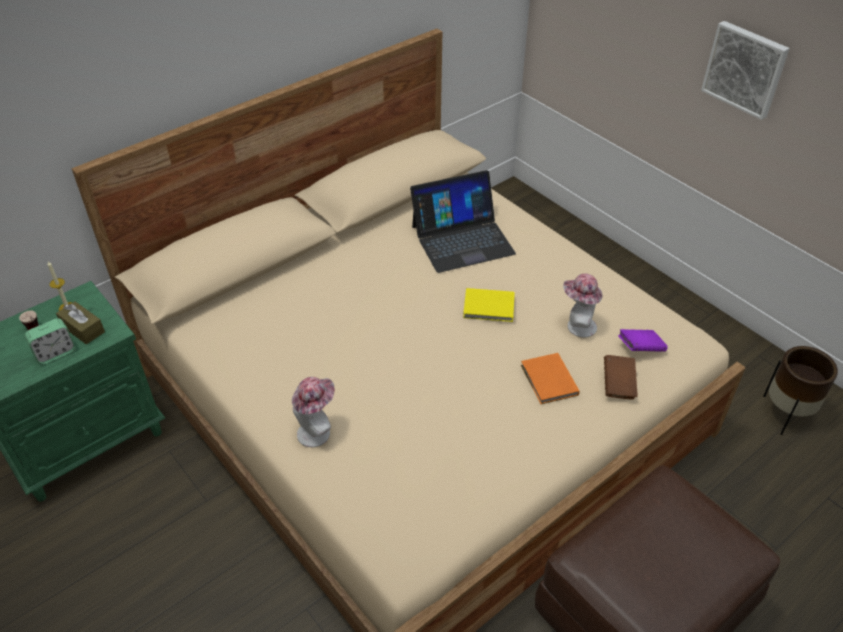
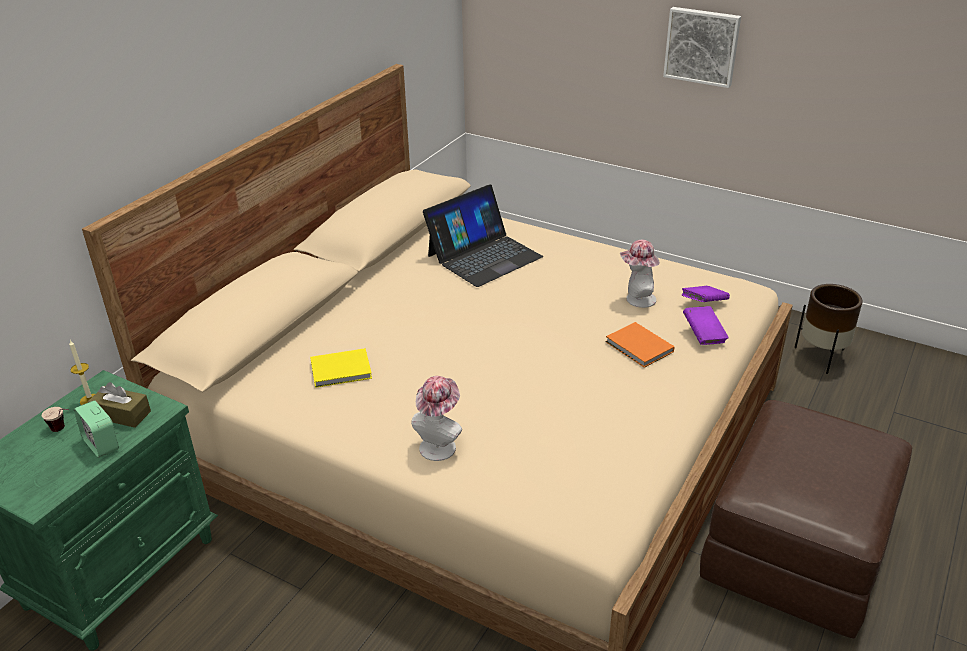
camera: 20 degrees left, 10 degrees down
alarm clock [25,318,75,365] -> alarm clock turned 105 degrees clockwise [74,400,119,458]
yellow book [463,288,515,322] -> yellow book moved to [310,348,372,388]
brown book [604,355,638,399] -> purple book [683,306,729,345]

